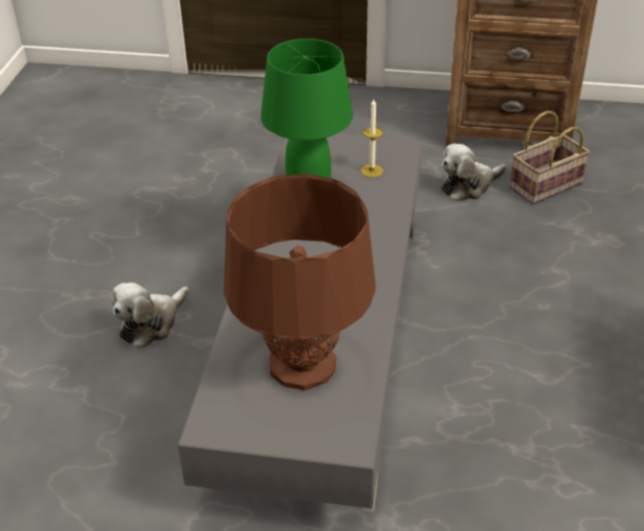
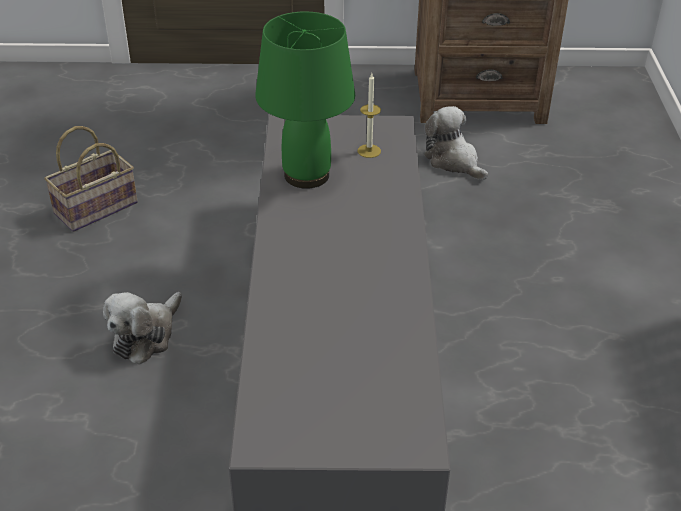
camera: 10 degrees left, 0 degrees up
brown table lamp [224,174,376,390] -> none
plush toy [441,143,507,201] -> plush toy turned 90 degrees clockwise [424,106,488,180]
basket [510,111,590,204] -> basket moved to [44,126,138,232]

